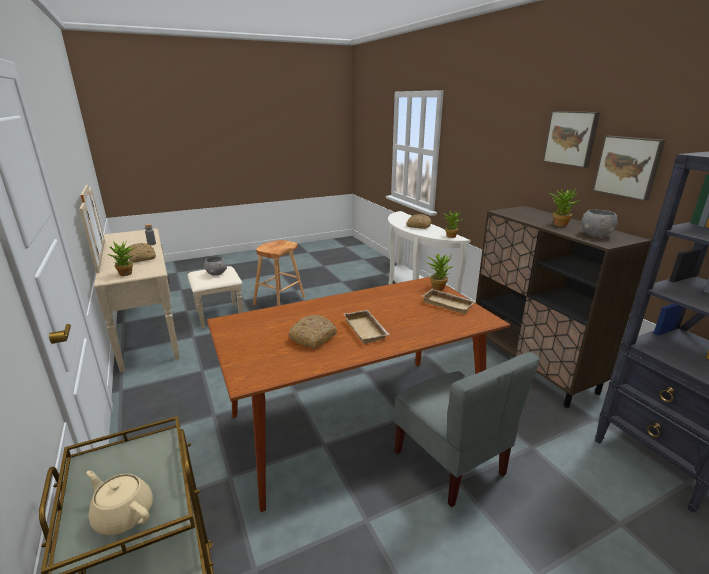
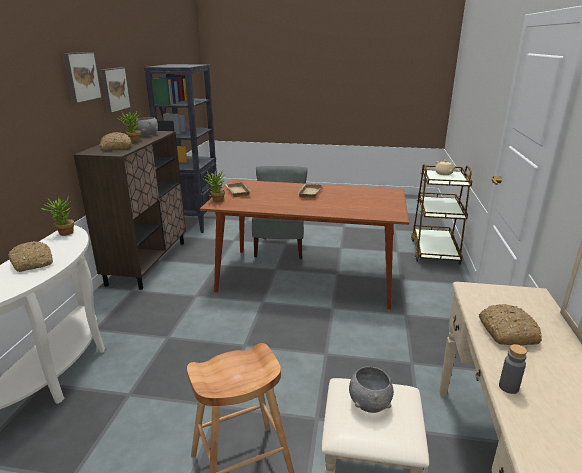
camera: 145 degrees left, 0 degrees up
potted plant [107,241,136,276] -> none
bread [288,315,337,349] -> bread moved to [100,132,131,150]

